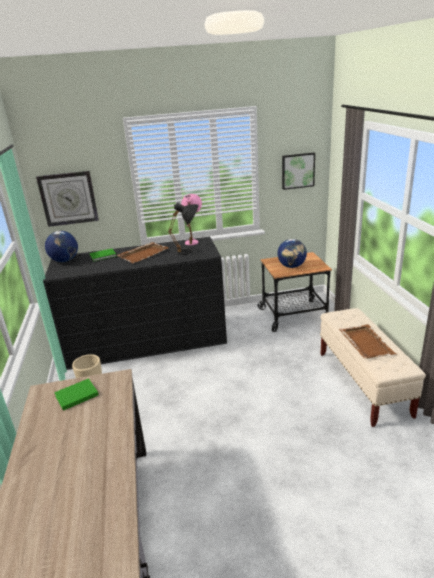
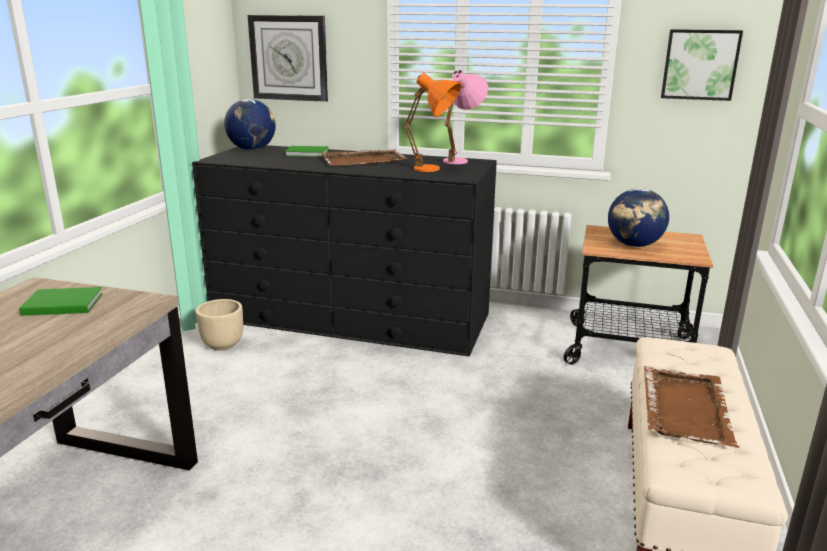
camera: 25 degrees right, 5 degrees down
black table lamp [168,203,199,255] -> orange table lamp [404,73,461,172]

